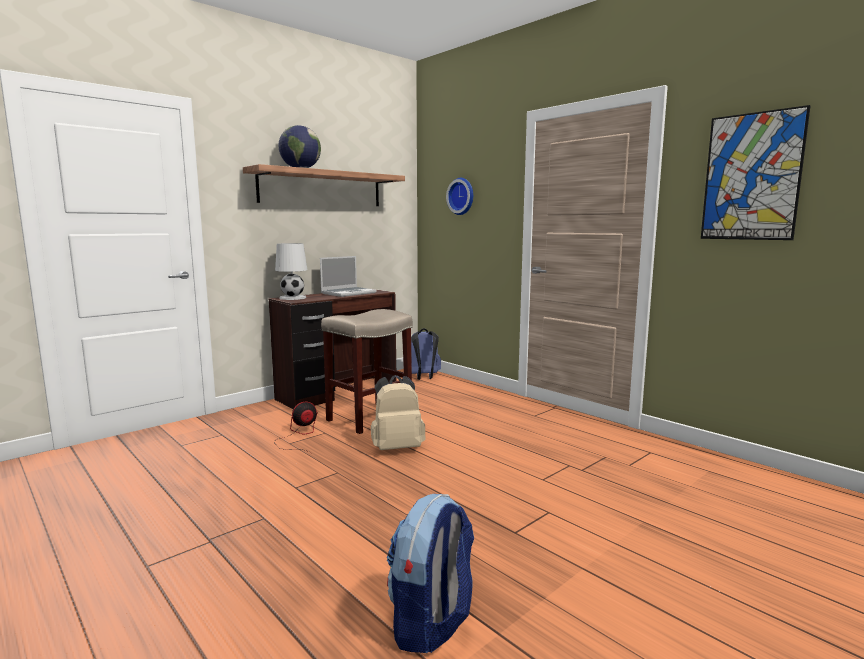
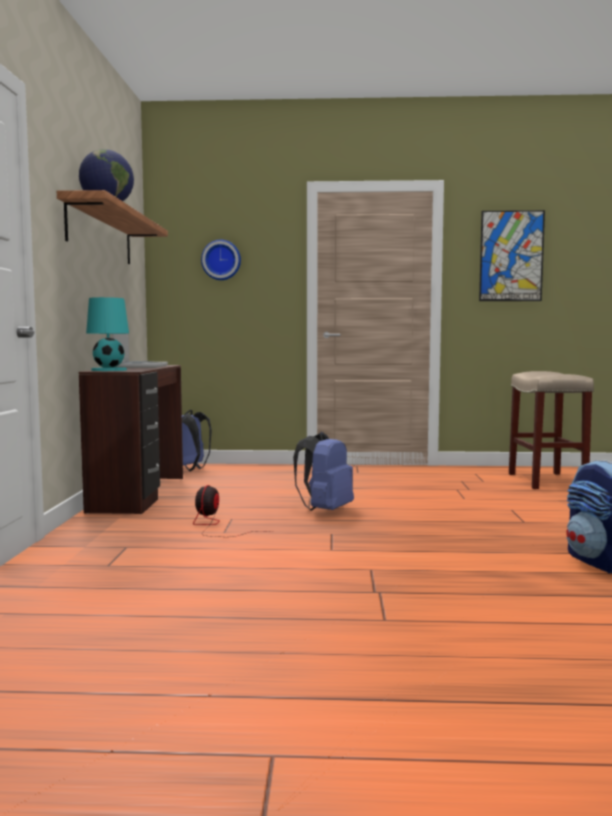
camera: 45 degrees left, 5 degrees down
white table lamp [275,243,307,300] -> turquoise table lamp [86,297,129,371]
beige stool [321,309,412,434] -> beige stool moved to [509,371,594,489]
beige backpack [371,375,425,450] -> blue backpack [293,432,354,511]

